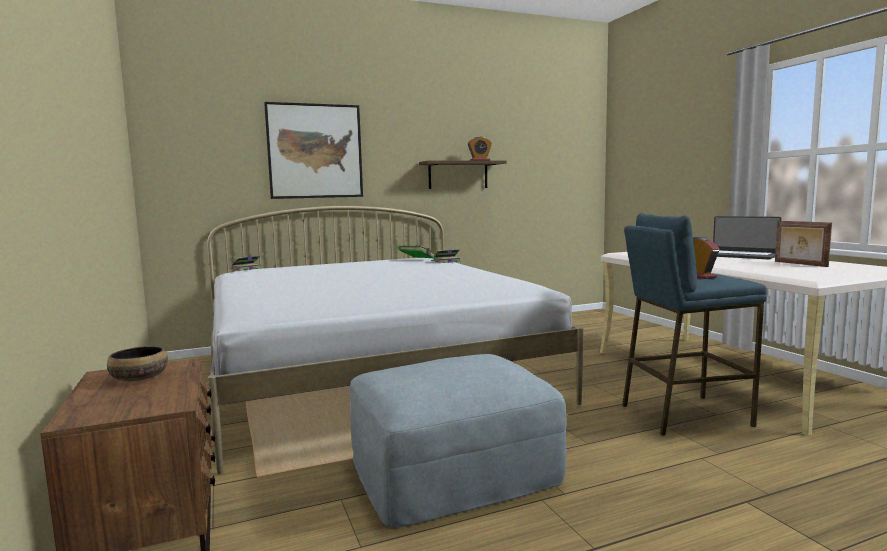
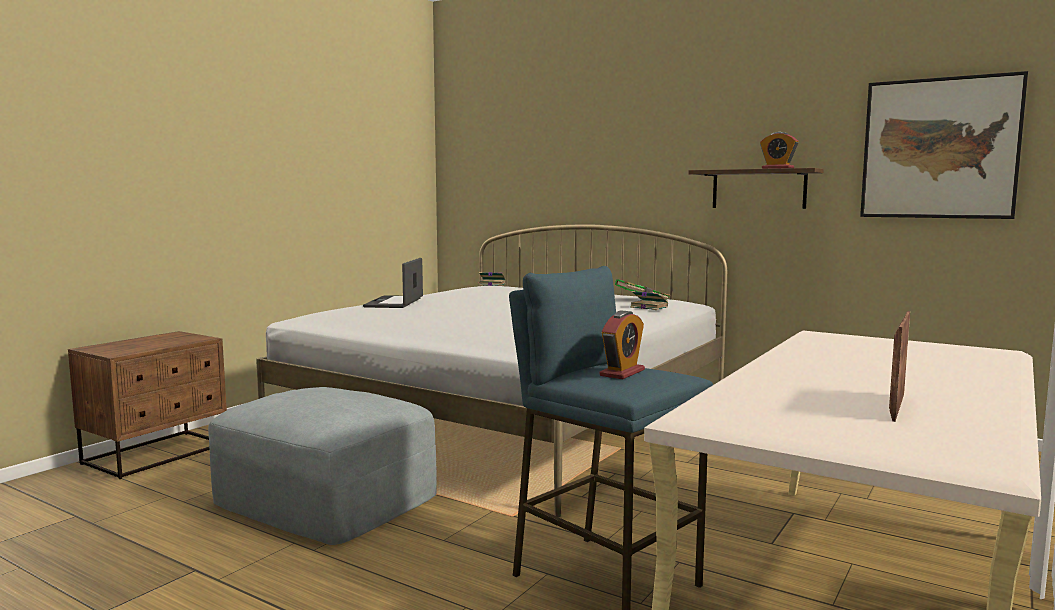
camera: 55 degrees right, 0 degrees up
bowl [107,346,168,382] -> none
picture [264,102,363,199] -> picture moved to [860,71,1028,219]
laptop [713,216,781,260] -> laptop moved to [363,258,423,308]

